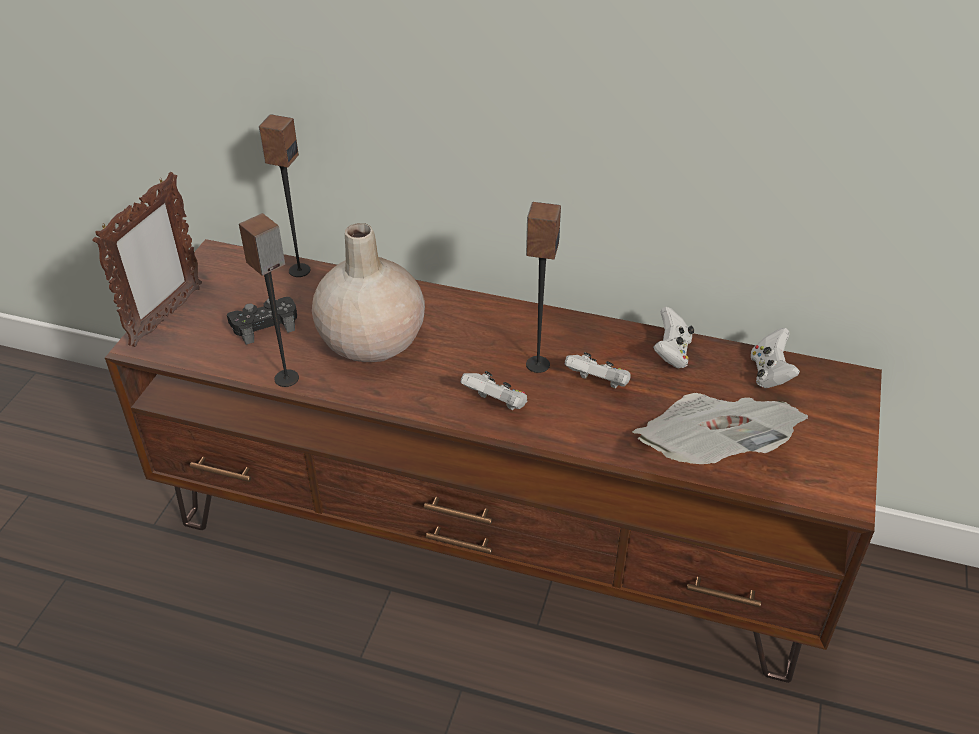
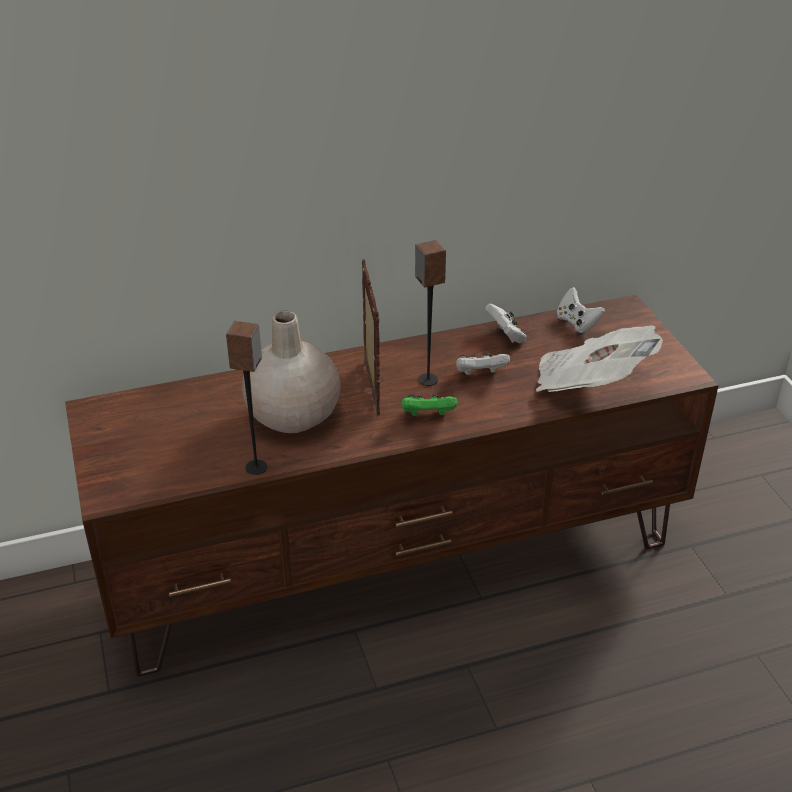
camera: 35 degrees left, 5 degrees down
picture frame [93,172,202,347] -> picture frame moved to [362,259,380,415]
black game controller [227,297,297,345] -> none
speaker [259,115,311,277] -> none
white game controller [460,371,527,410] -> green game controller [401,394,457,416]

